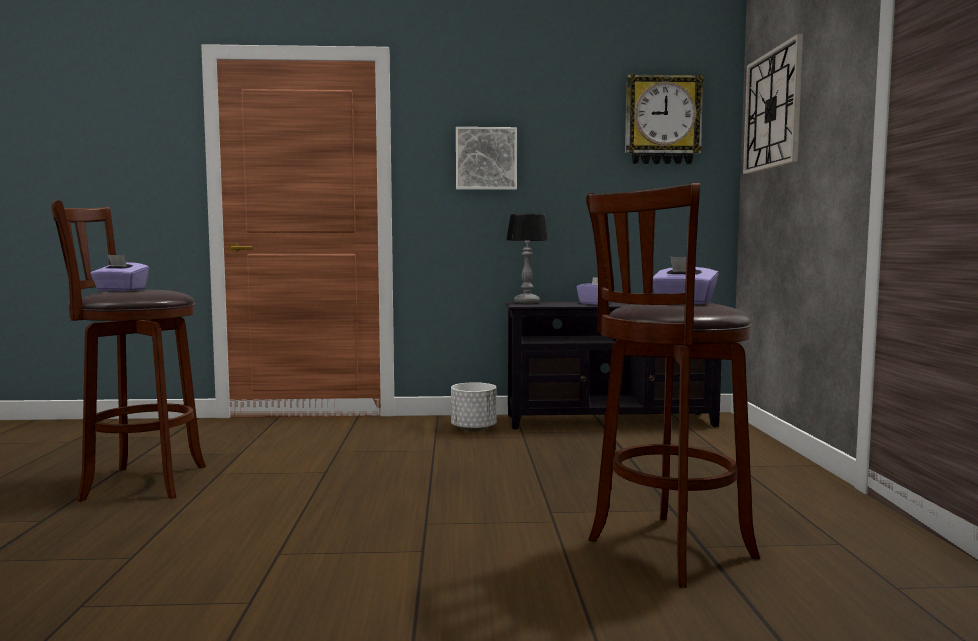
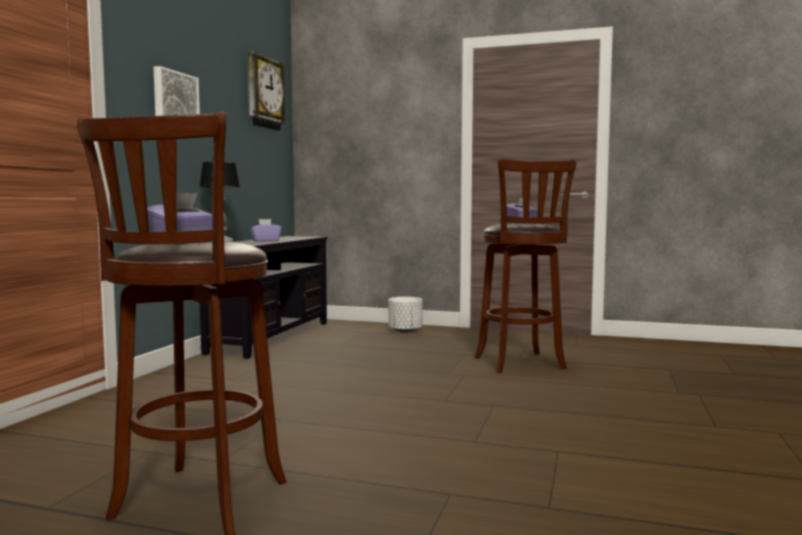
camera: 70 degrees left, 0 degrees up
white planter [451,382,496,432] -> white planter moved to [388,297,422,333]
wall clock [743,34,803,174] -> none

